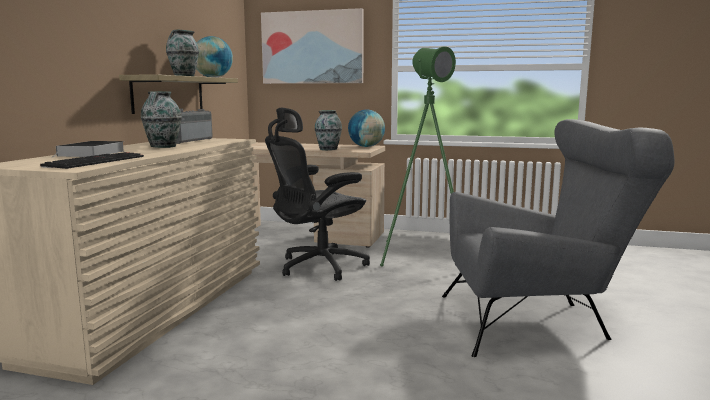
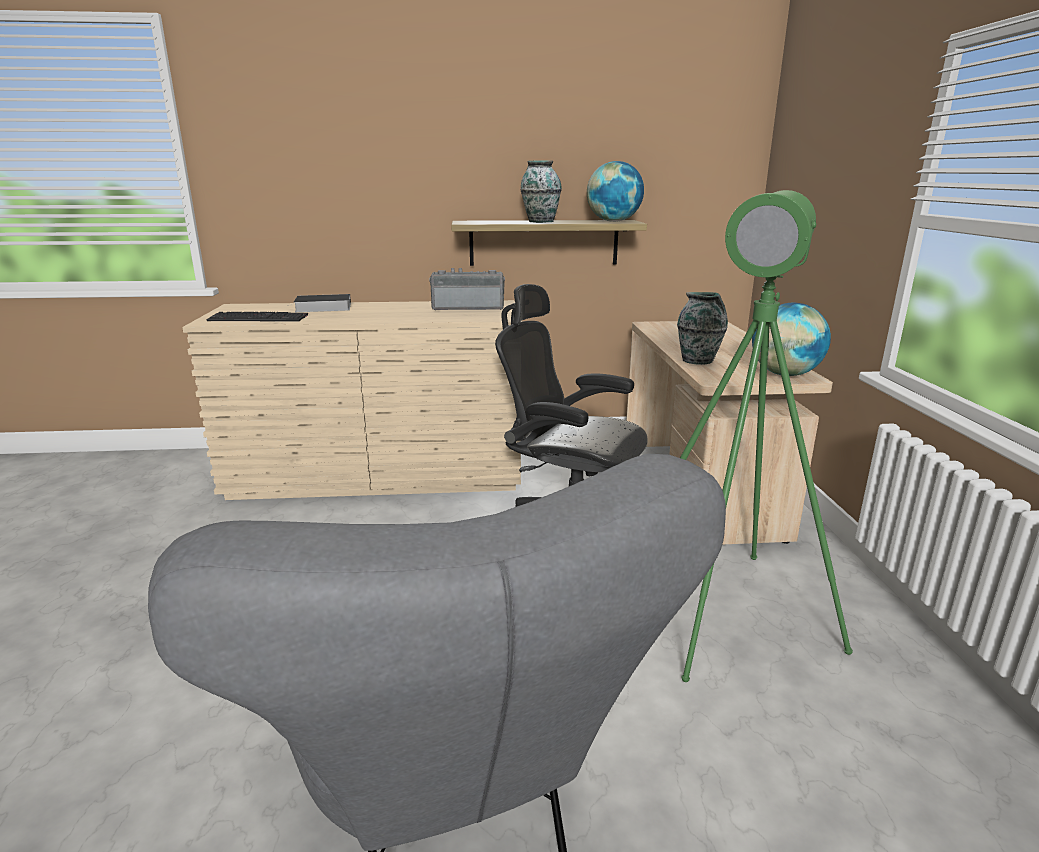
camera: 70 degrees right, 10 degrees up
vase [141,92,182,148] -> none
picture [261,8,364,84] -> none

